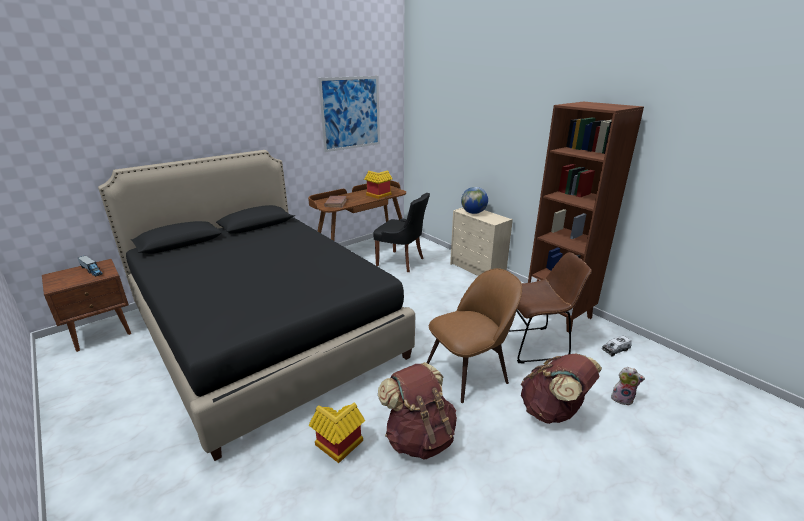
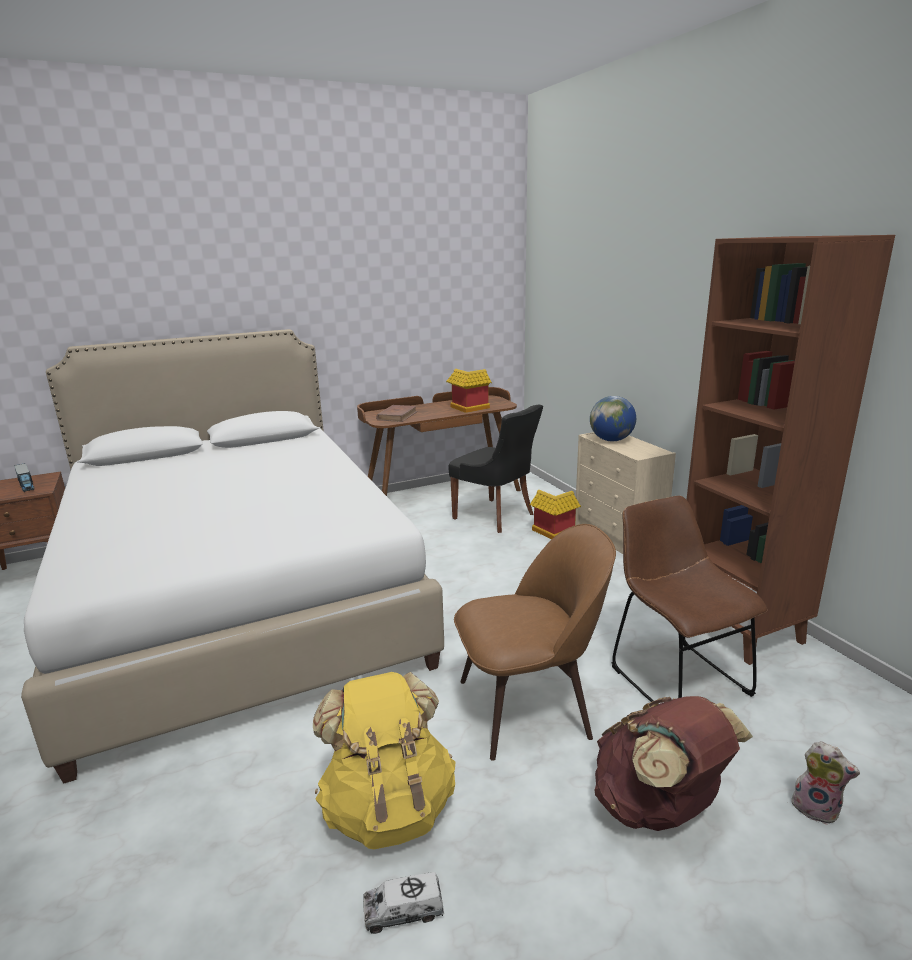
camera: 15 degrees right, 5 degrees down
black bed [98,150,415,461] -> white bed [21,329,444,784]
toy house [308,403,365,463] -> toy house moved to [530,490,581,539]
picture [318,76,380,152] -> none
brown backpack [378,362,457,459] -> yellow backpack [313,672,456,849]
brown chair [509,252,591,363] -> brown chair turned 120 degrees counterclockwise [611,496,767,702]
toy truck [602,336,632,356] -> toy truck moved to [363,872,444,934]

